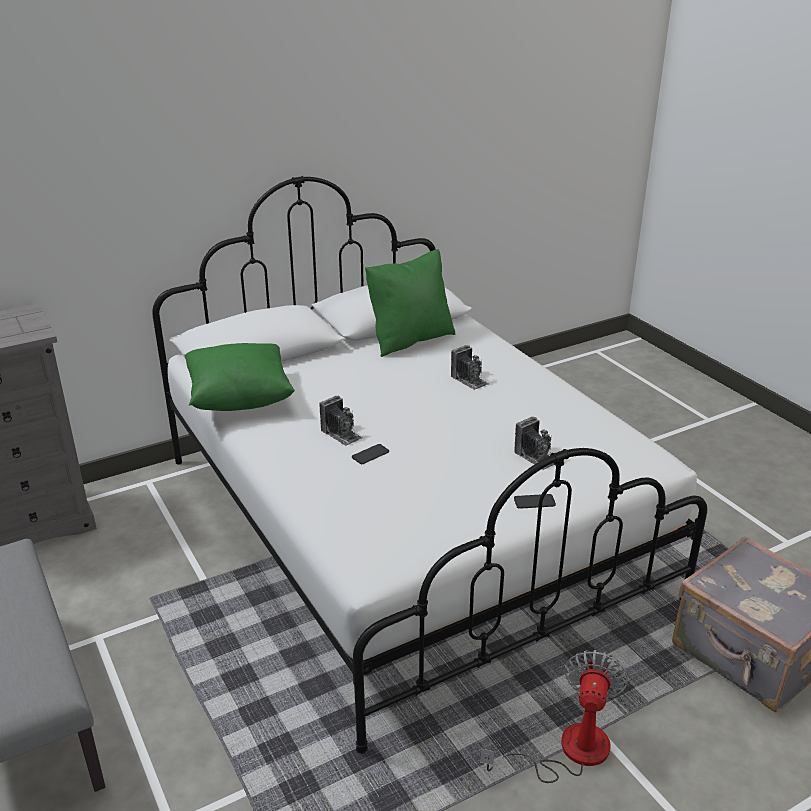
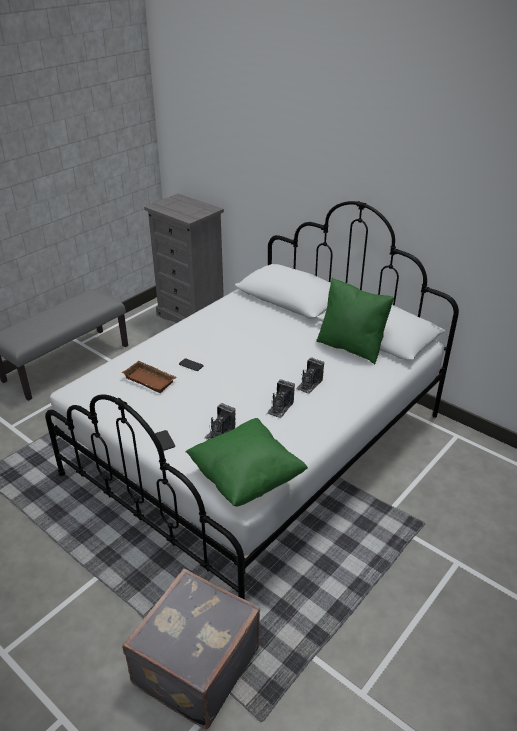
camera: 70 degrees right, 5 degrees up
green pillow [184,343,295,411] -> green pillow moved to [185,418,308,507]
camera [319,396,362,446] -> camera moved to [267,379,295,418]
fan [480,650,628,783] -> none
none -> brown tray [122,361,177,393]

